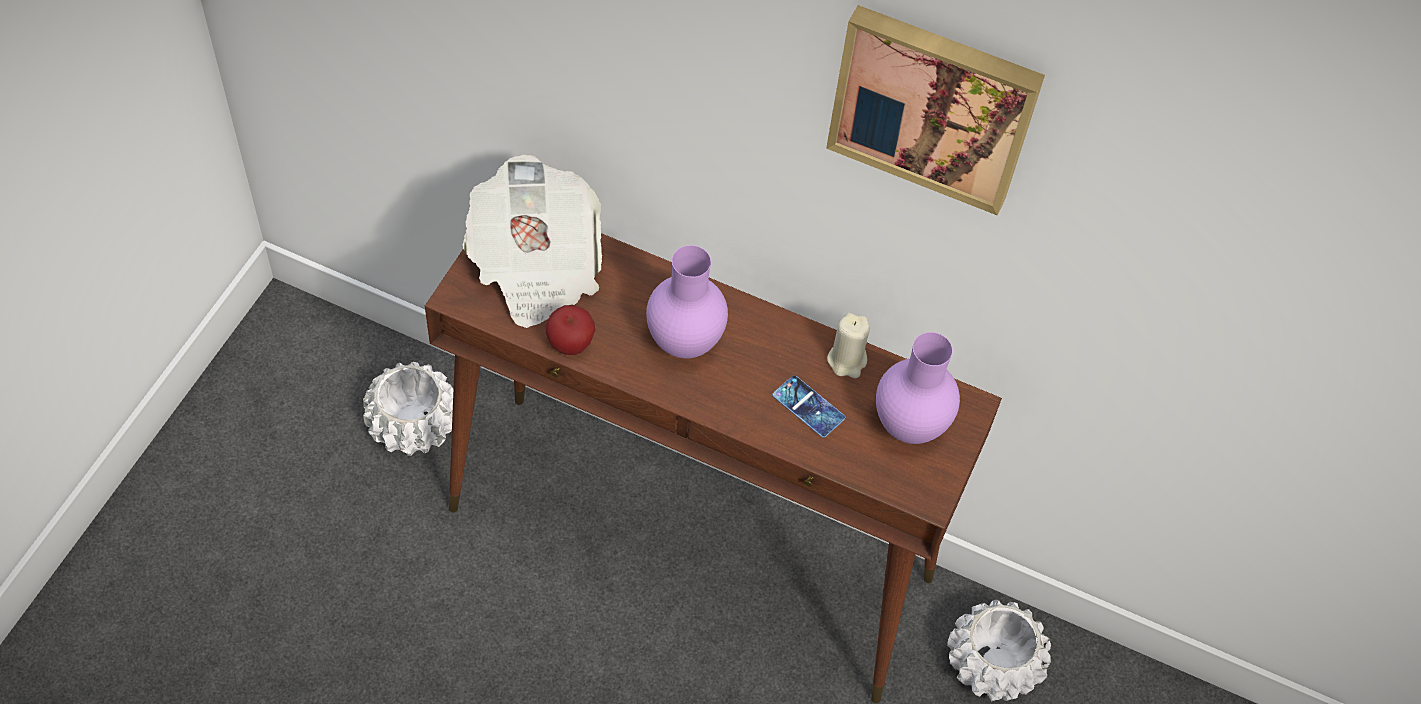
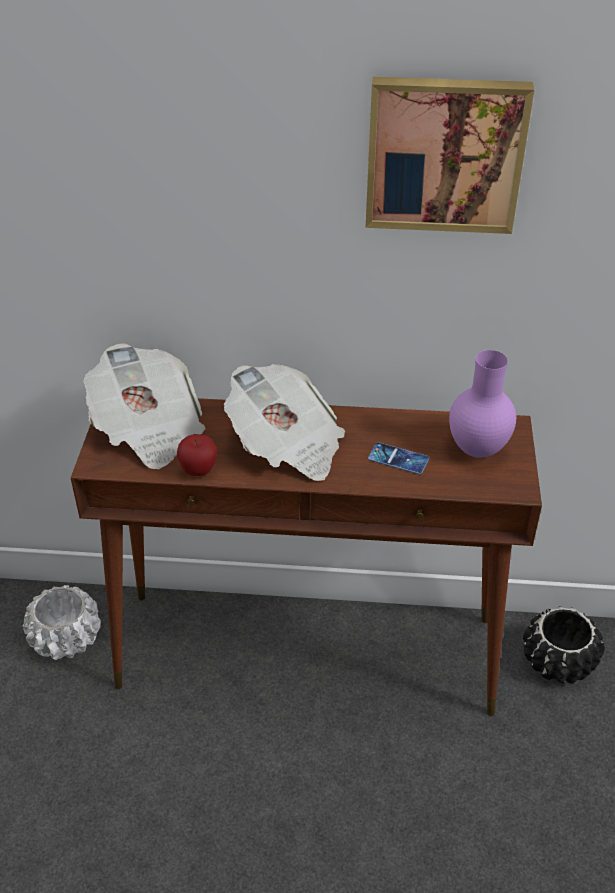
camera: 15 degrees left, 15 degrees down
purple vase [646,245,728,358] -> newspaper [224,364,345,481]
beige candle [827,313,870,378] -> none
white planter [947,600,1051,701] -> black planter [523,606,605,684]

